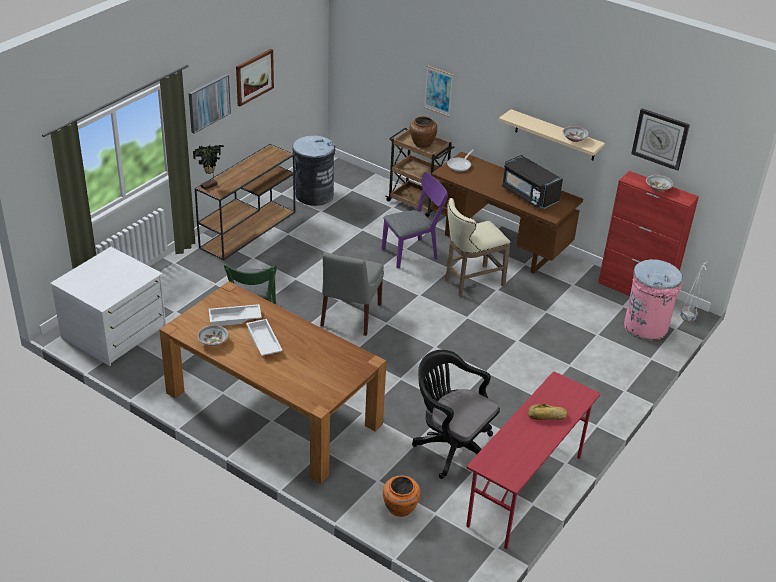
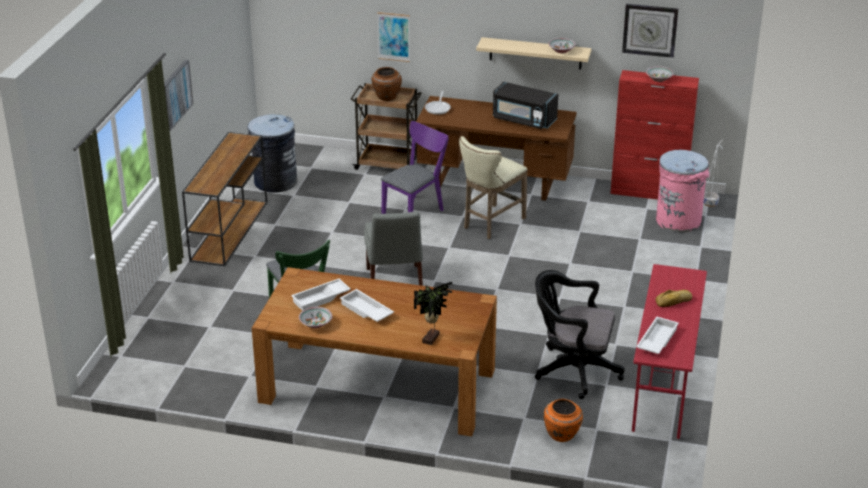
camera: 20 degrees left, 5 degrees down
white dresser [50,247,166,366] -> none
potted plant [193,144,224,190] -> potted plant moved to [414,282,452,345]
picture [236,49,274,106] -> none
none -> white tray [636,317,679,354]

